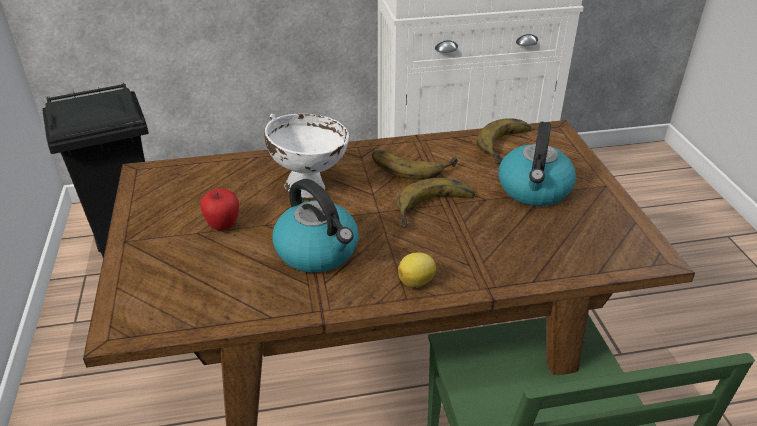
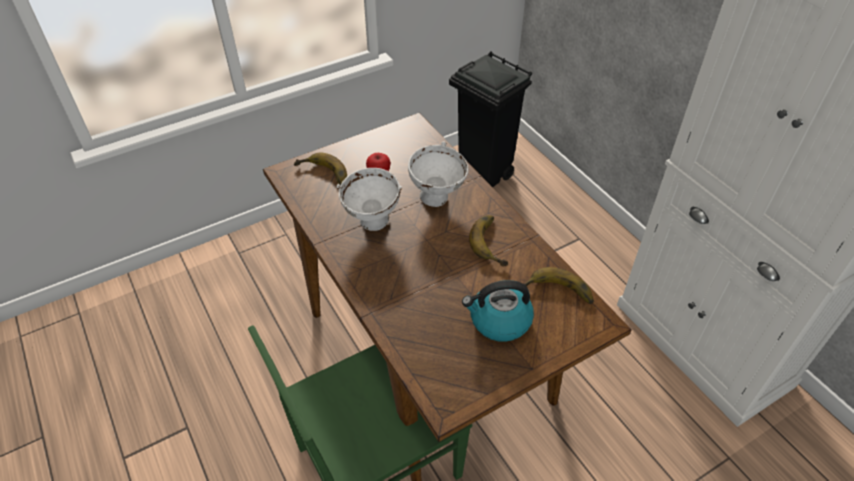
camera: 70 degrees right, 10 degrees up
kettle [272,179,359,273] -> white bowl [337,168,402,231]
banana [396,178,475,228] -> banana moved to [294,152,347,185]
lemon [398,253,436,287] -> none

